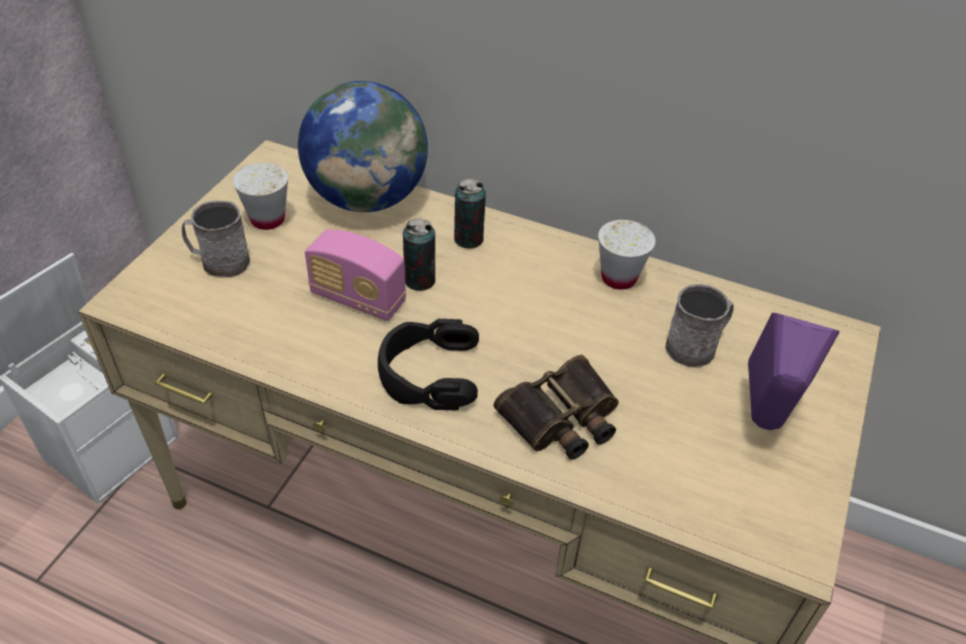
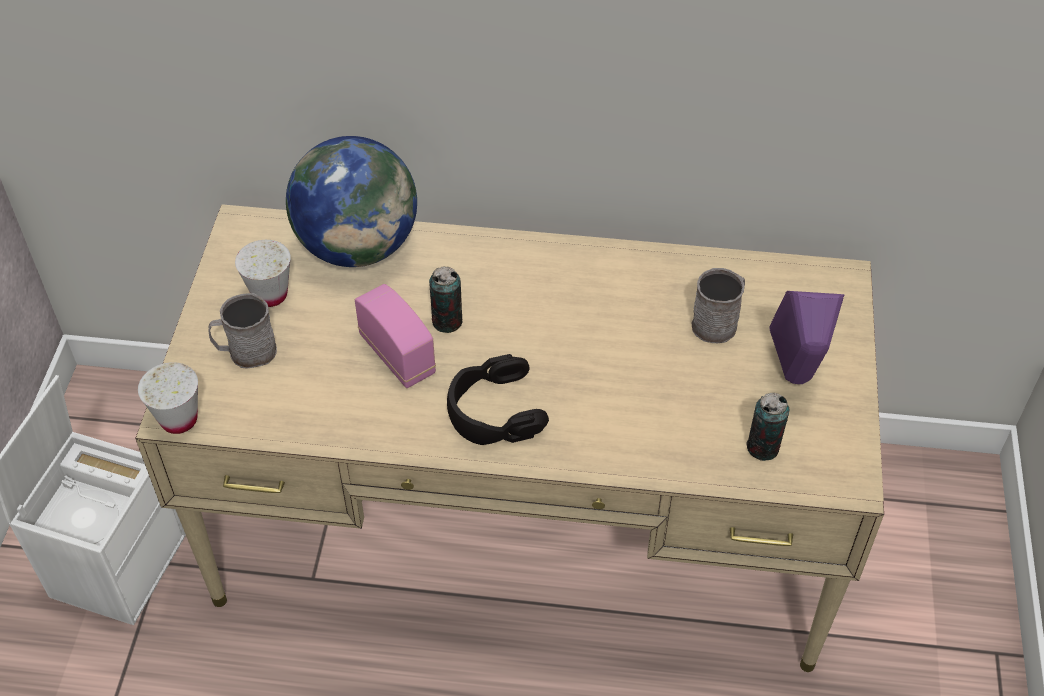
camera: 15 degrees left, 5 degrees up
radio [305,230,406,321] -> radio turned 135 degrees counterclockwise [355,284,436,388]
can [454,179,486,249] -> can moved to [746,393,789,461]
binoculars [494,355,619,460] -> none
white cup [598,220,656,290] -> white cup moved to [138,362,198,434]

